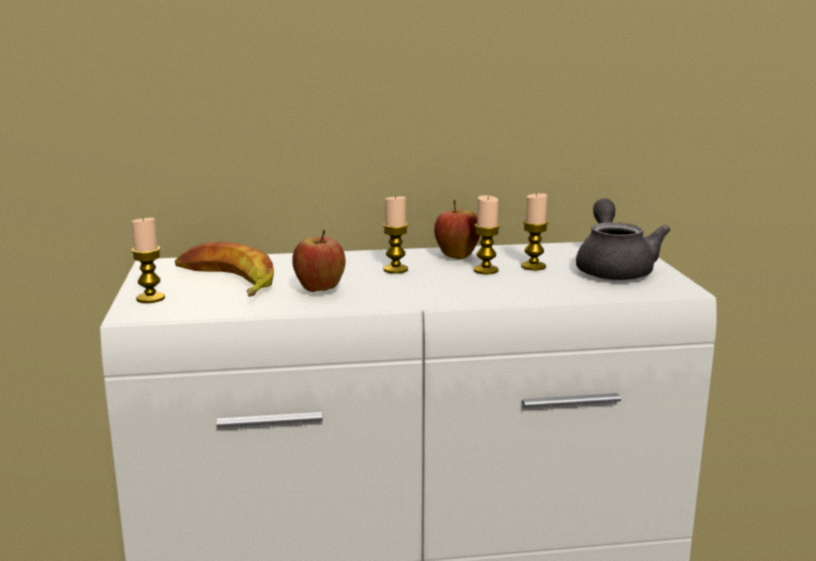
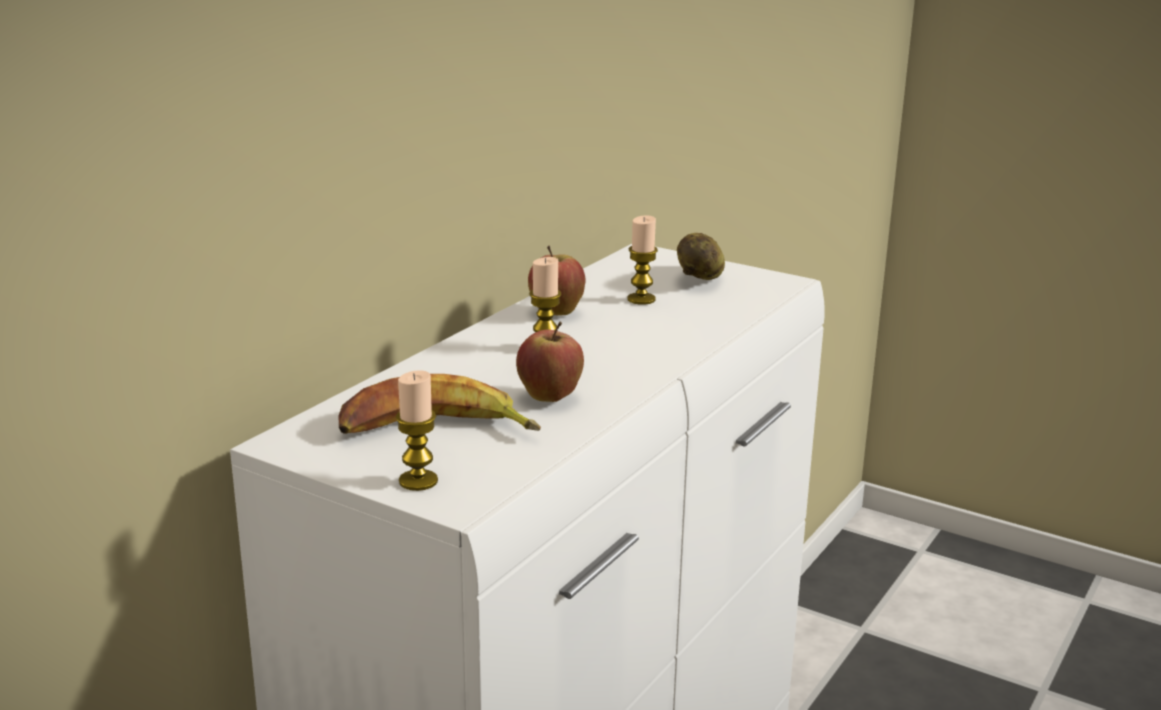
camera: 50 degrees left, 5 degrees up
candle [473,195,500,274] -> none
grey teapot [576,198,670,280] -> potato [677,233,725,280]

